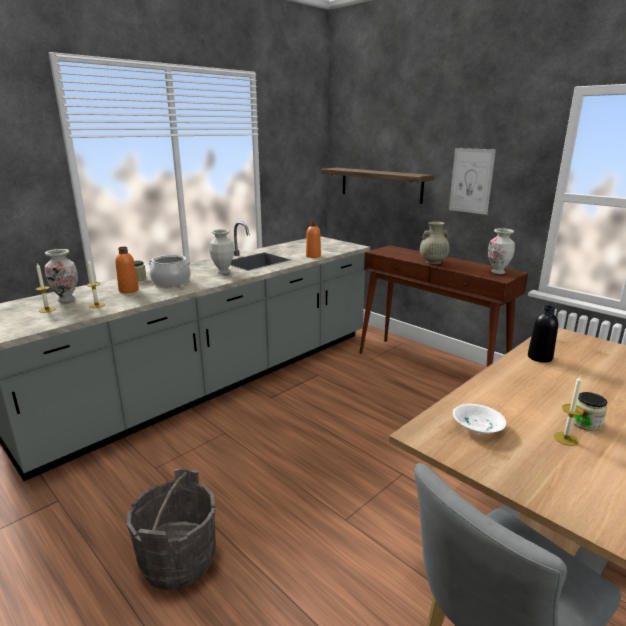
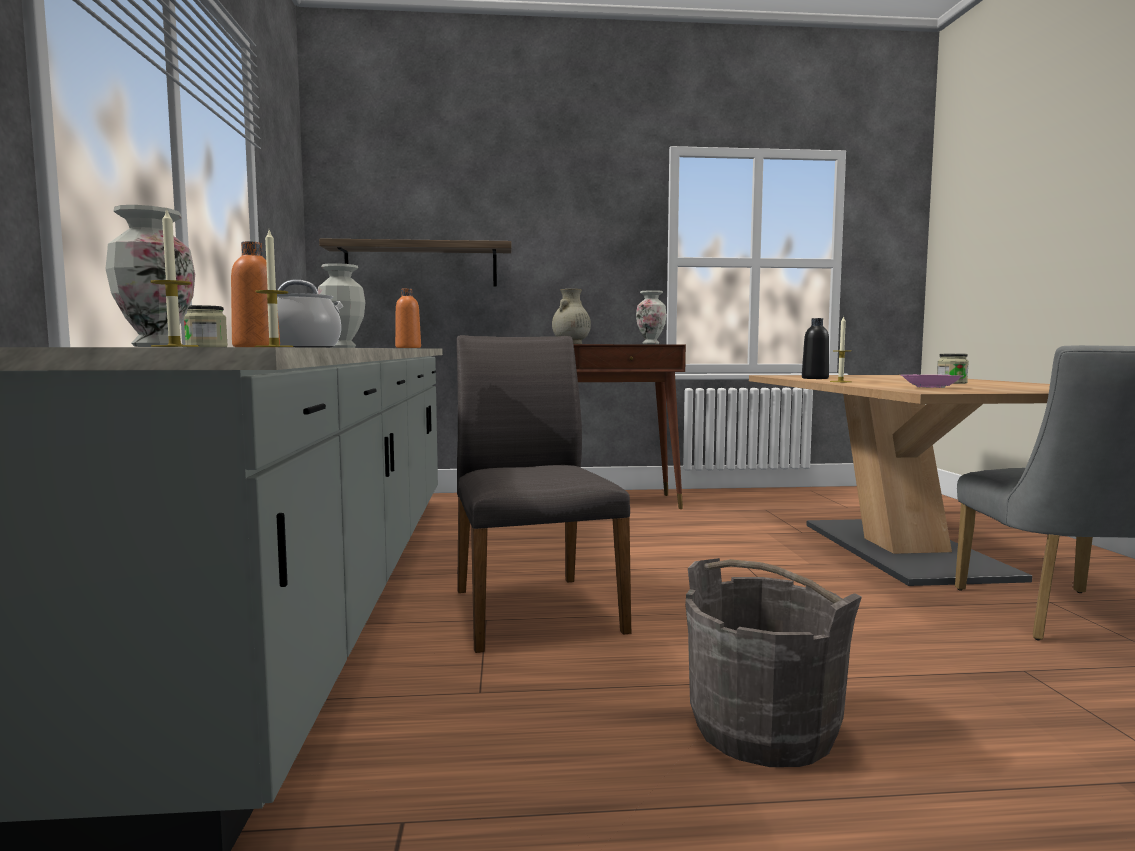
camera: 50 degrees left, 15 degrees down
picture [449,148,496,215] -> none
white bowl [453,404,506,434] -> pink bowl [901,375,963,388]
candle [554,375,584,446] -> candle moved to [830,315,852,382]
none -> grey chair [457,335,631,653]

